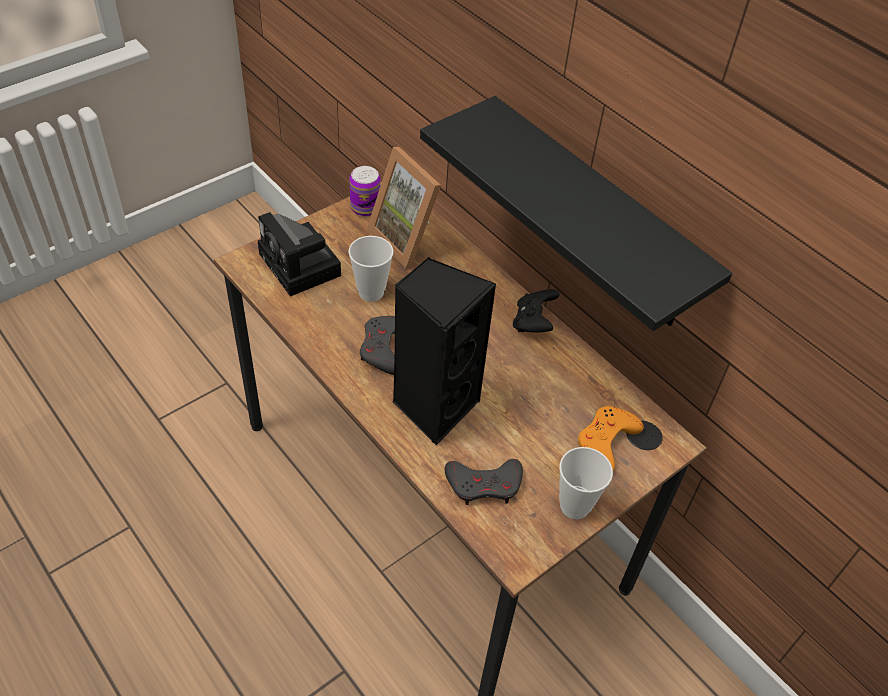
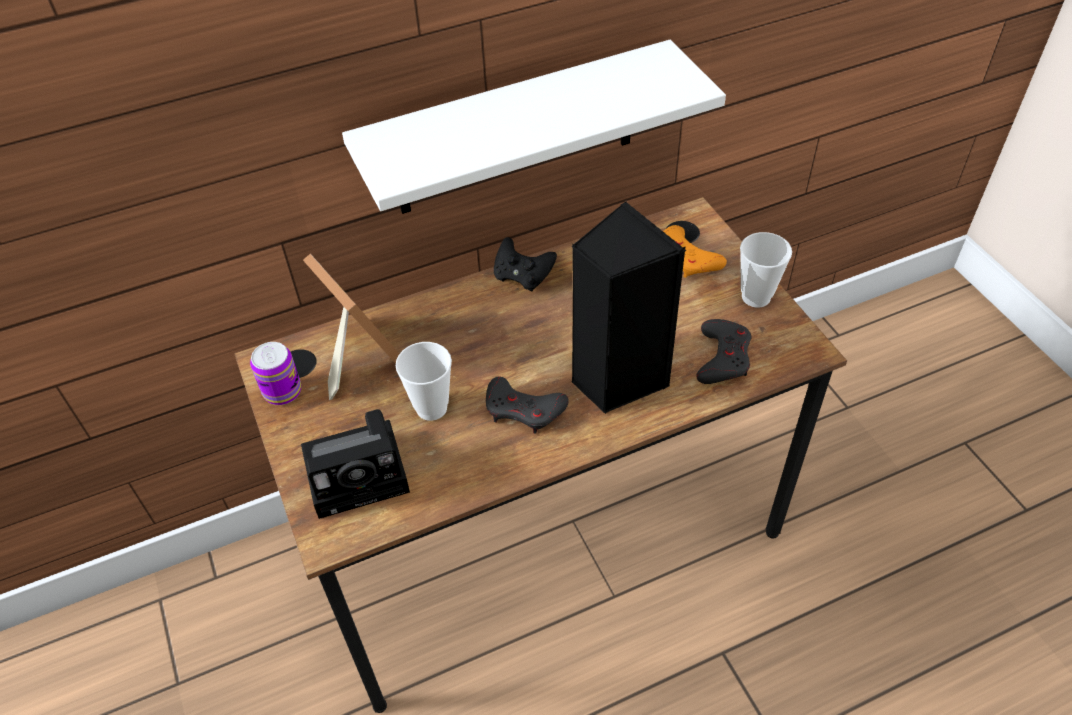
camera: 70 degrees left, 0 degrees up
picture frame [367,147,441,269] -> picture frame turned 105 degrees counterclockwise [303,254,399,400]
black shelf [420,96,732,331] -> white shelf [342,40,726,214]

